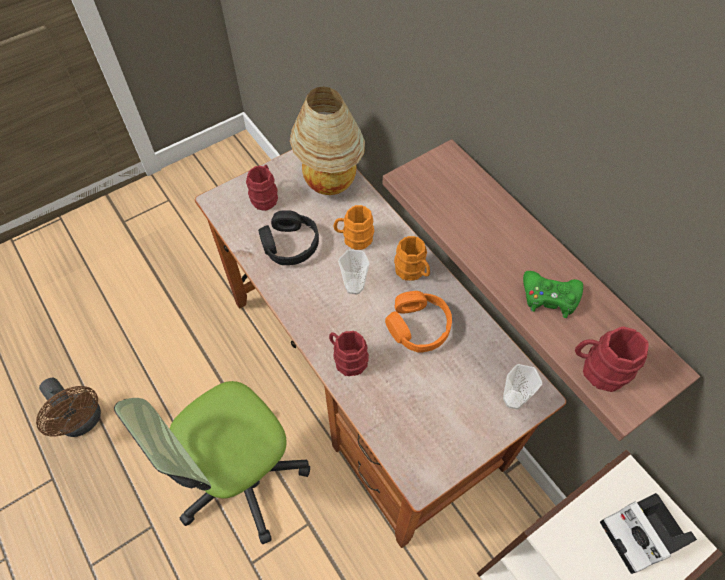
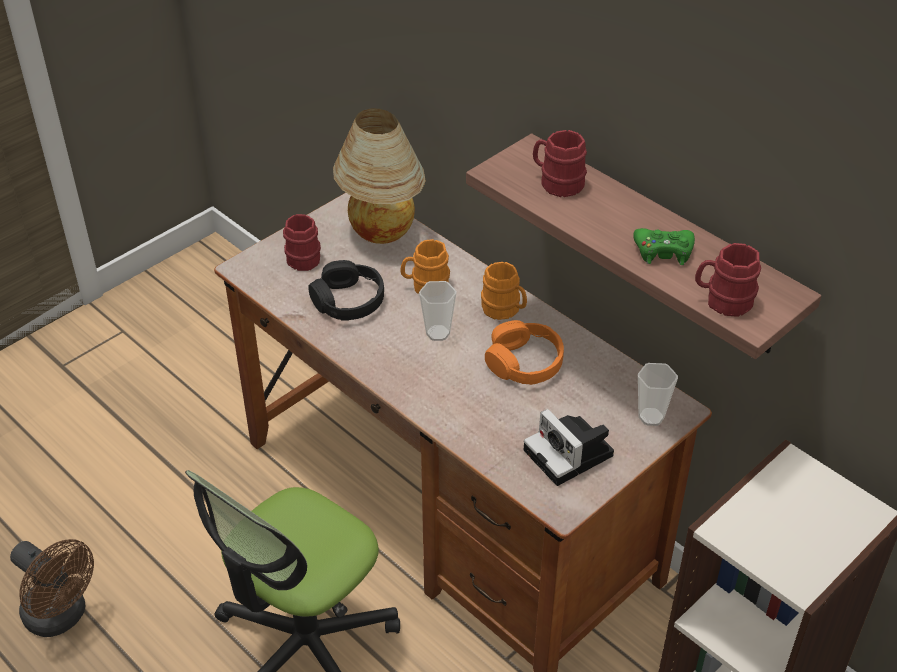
camera: 10 degrees left, 15 degrees down
red mug [329,331,369,376] -> red mug moved to [533,130,587,197]
camera [600,493,697,574] -> camera moved to [524,409,614,486]

